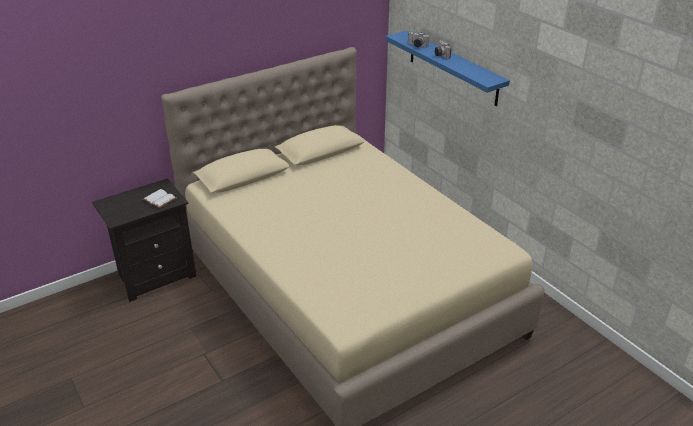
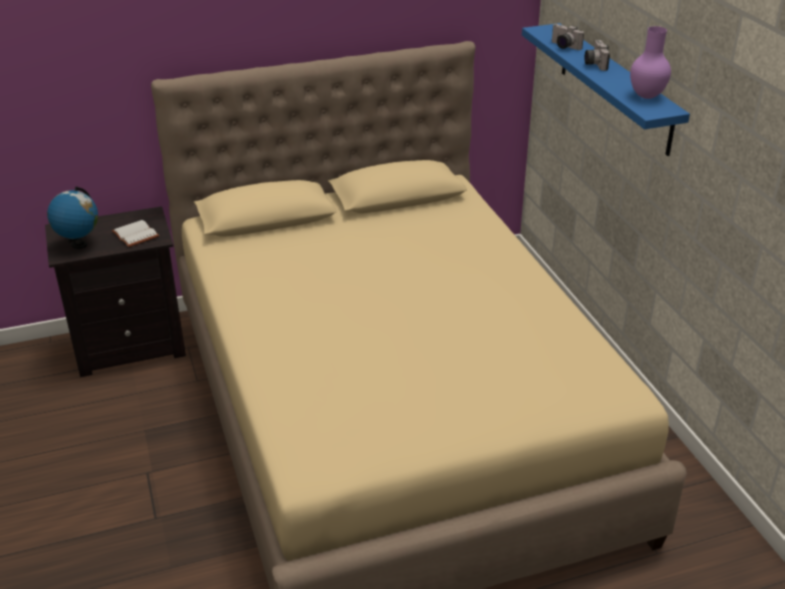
camera: 15 degrees right, 0 degrees up
none -> globe [47,186,98,249]
none -> purple vase [630,26,671,99]

